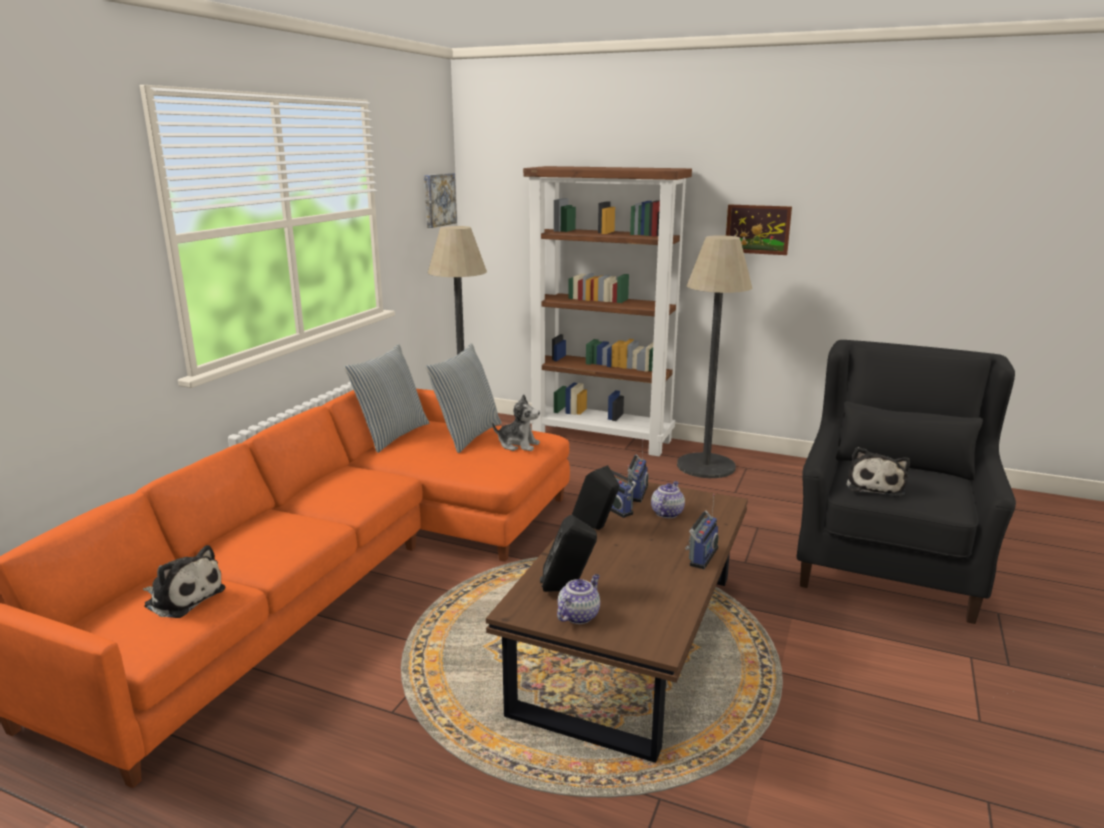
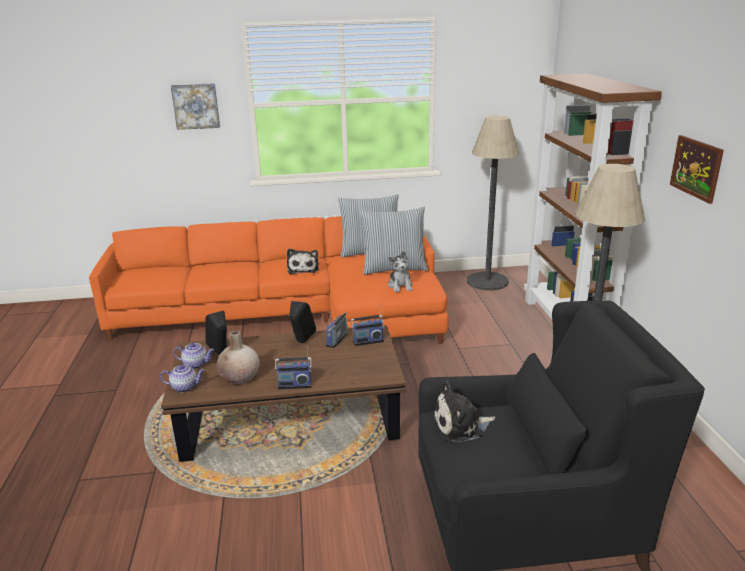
camera: 60 degrees right, 5 degrees up
plush toy [143,545,225,618] -> plush toy moved to [287,249,319,274]
picture [424,173,457,228] -> picture moved to [171,83,220,130]
teapot [651,481,685,518] -> teapot moved to [160,365,205,393]
none -> beige vase [217,331,260,384]

